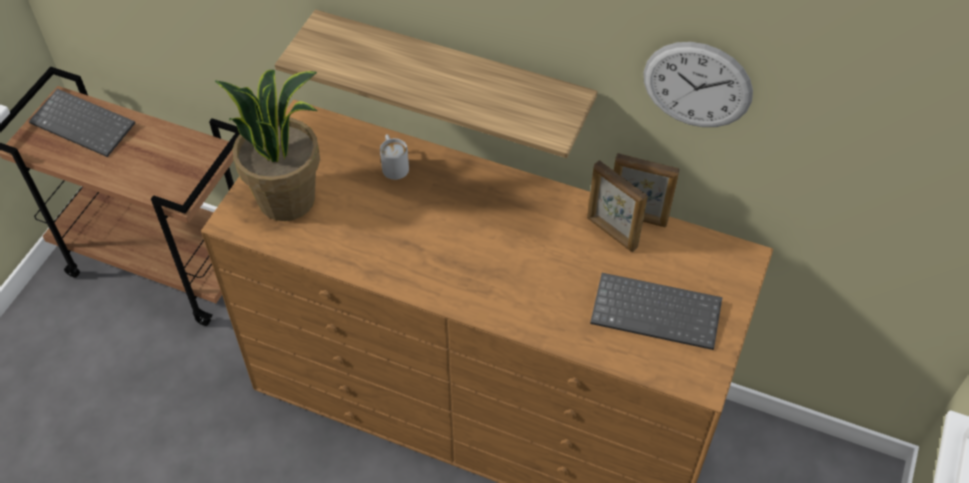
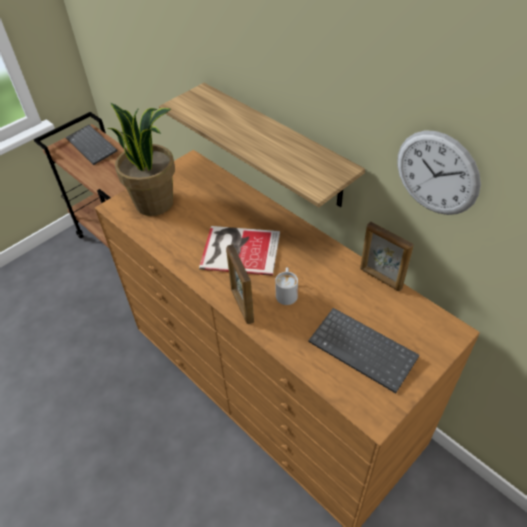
camera: 25 degrees right, 5 degrees down
white mug [380,134,409,180] -> white mug moved to [275,267,298,305]
picture frame [587,160,648,252] -> picture frame moved to [226,244,254,324]
none -> book [199,226,280,276]

